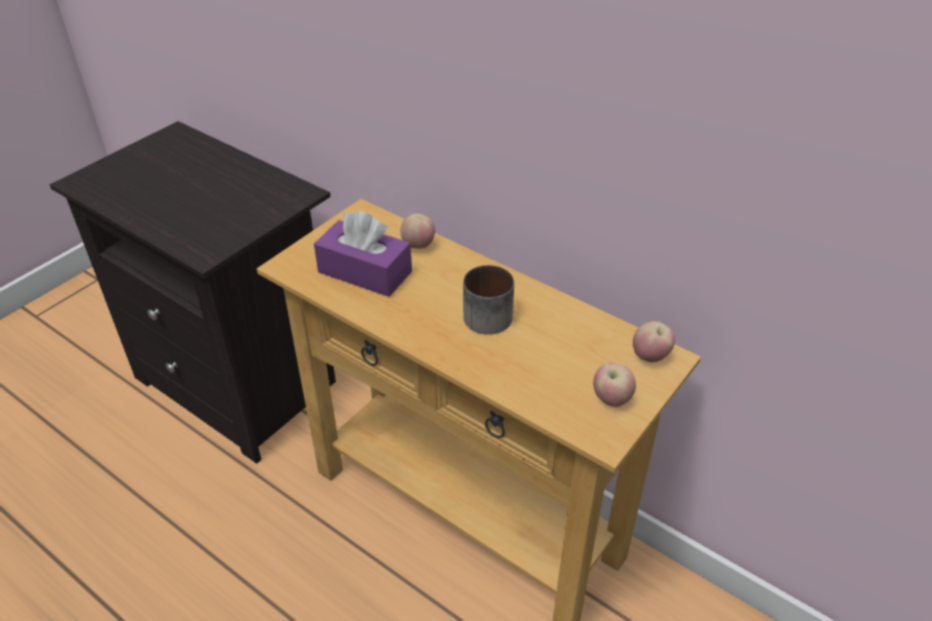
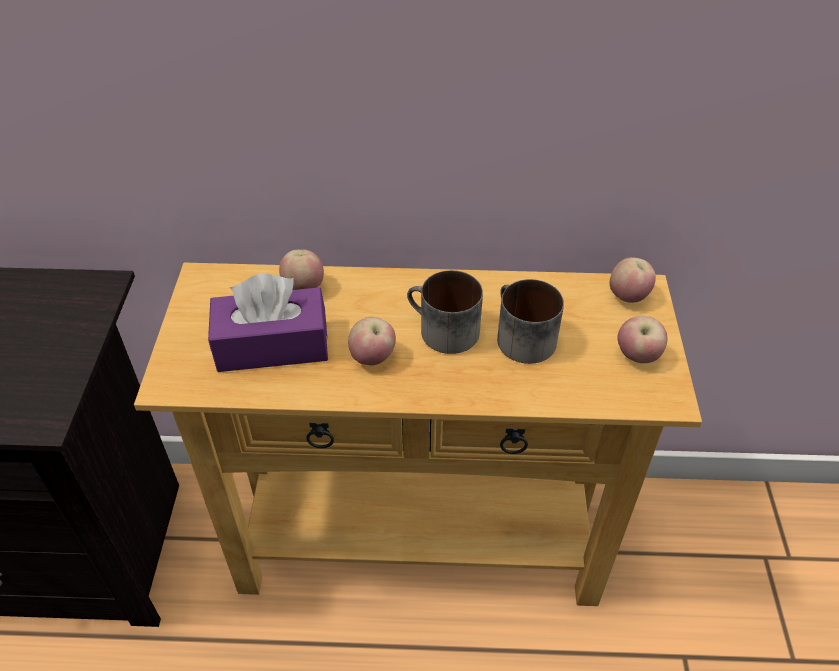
camera: 35 degrees left, 5 degrees up
none -> apple [348,317,396,365]
none -> mug [497,279,564,364]

